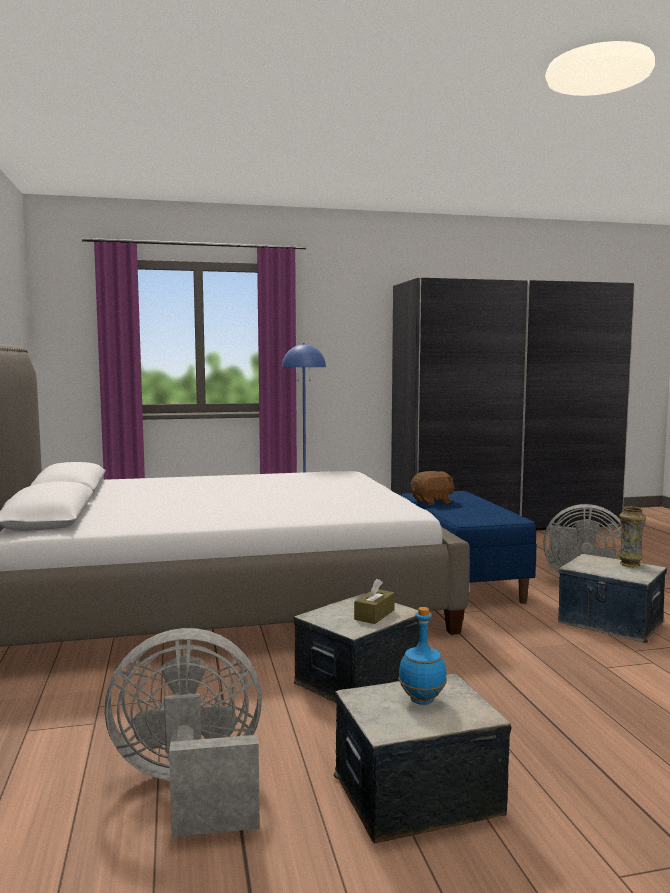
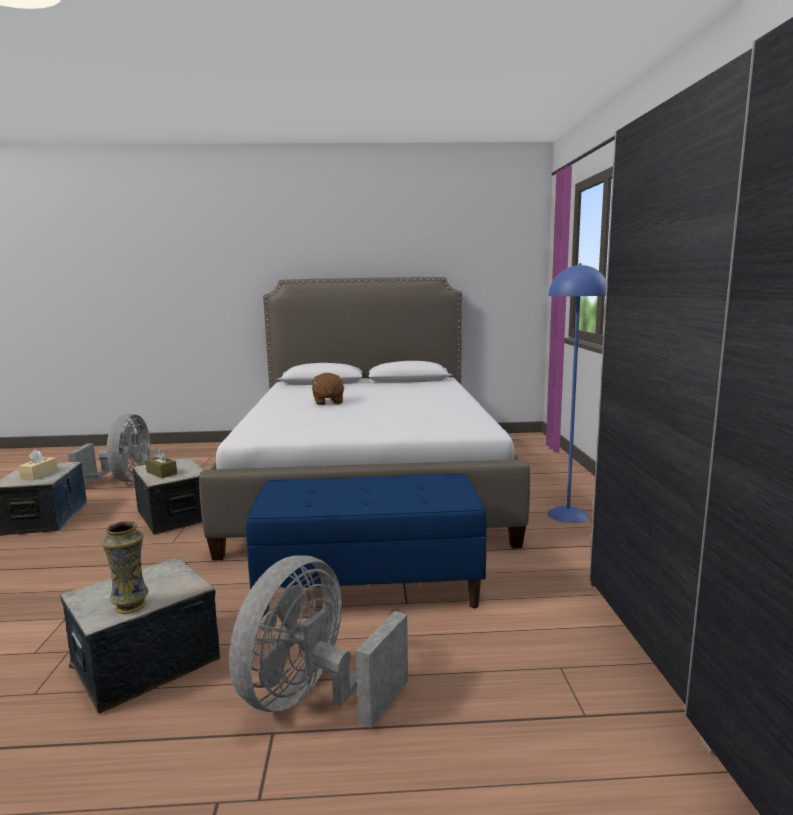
camera: 100 degrees right, 5 degrees up
blue bottle [398,607,447,705] -> beige tissue box [19,449,58,480]
brown plush toy [411,471,455,505] -> brown plush toy moved to [312,373,346,405]

